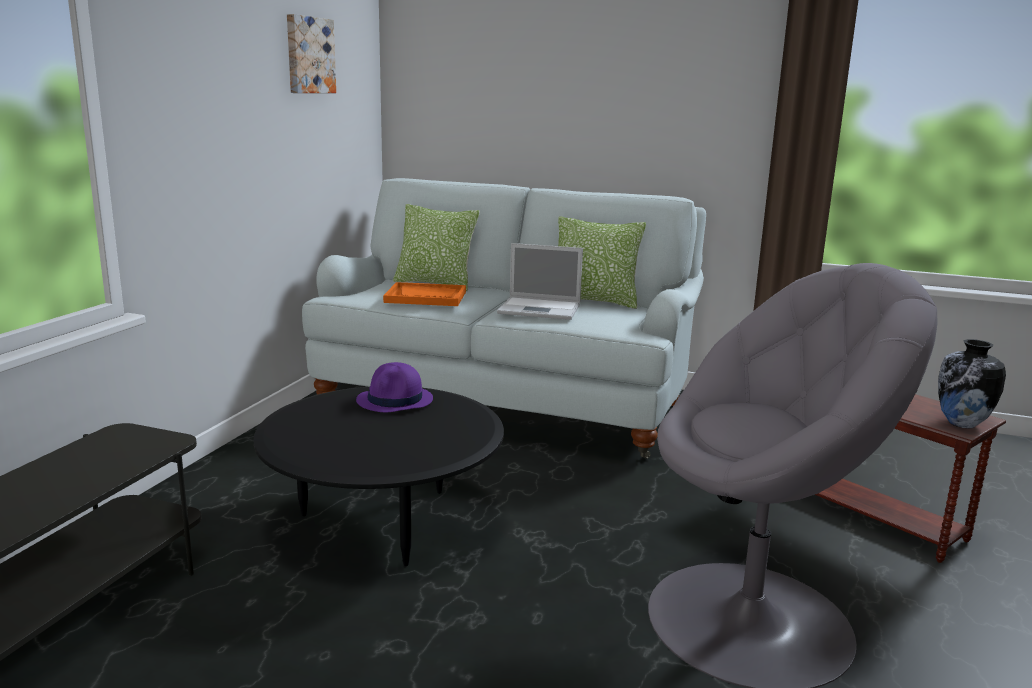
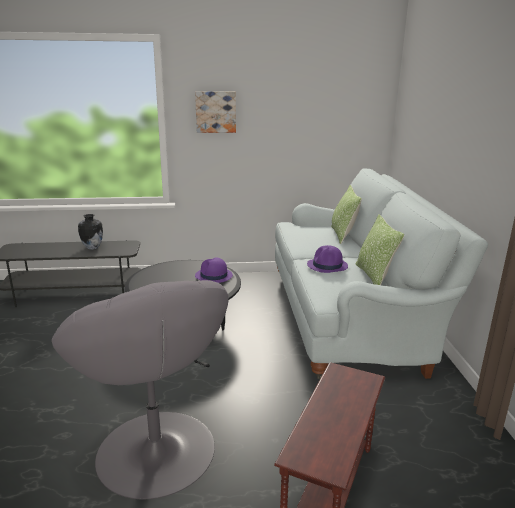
camera: 65 degrees right, 5 degrees up
picture [287,14,336,93] -> picture moved to [195,91,236,133]
orange tray [383,282,466,306] -> none
laptop [497,243,583,320] -> purple hat [307,245,348,273]
vase [938,339,1006,428] -> vase moved to [78,214,103,250]

